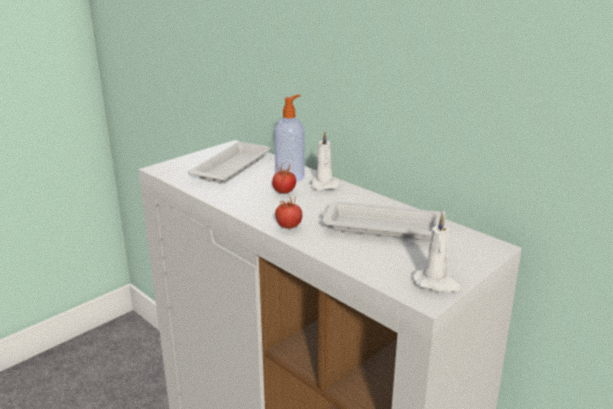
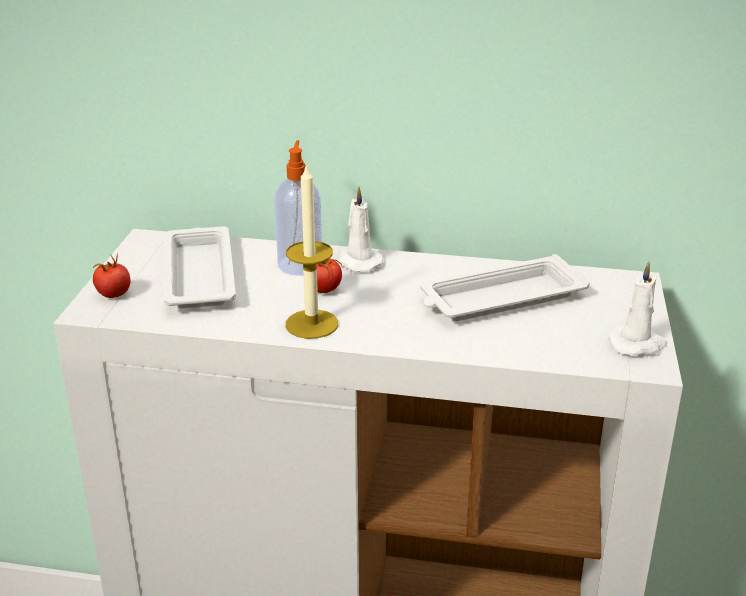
camera: 35 degrees left, 5 degrees up
tomato [275,198,302,229] -> tomato moved to [93,253,131,298]
none -> candle [286,163,338,339]

